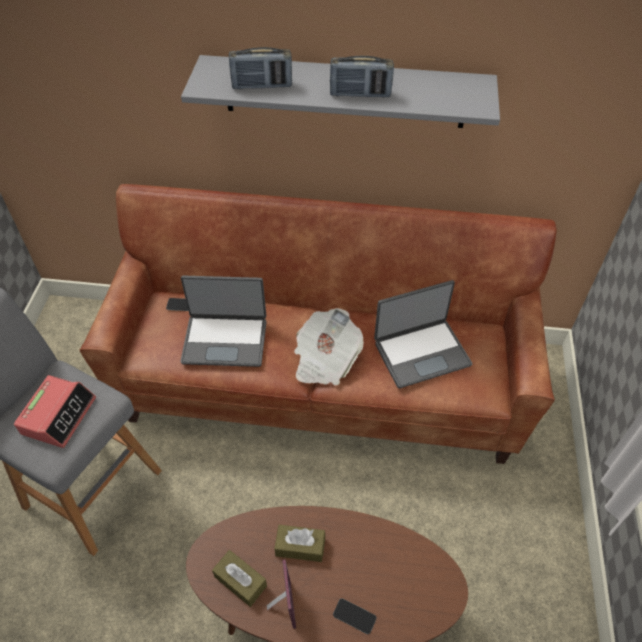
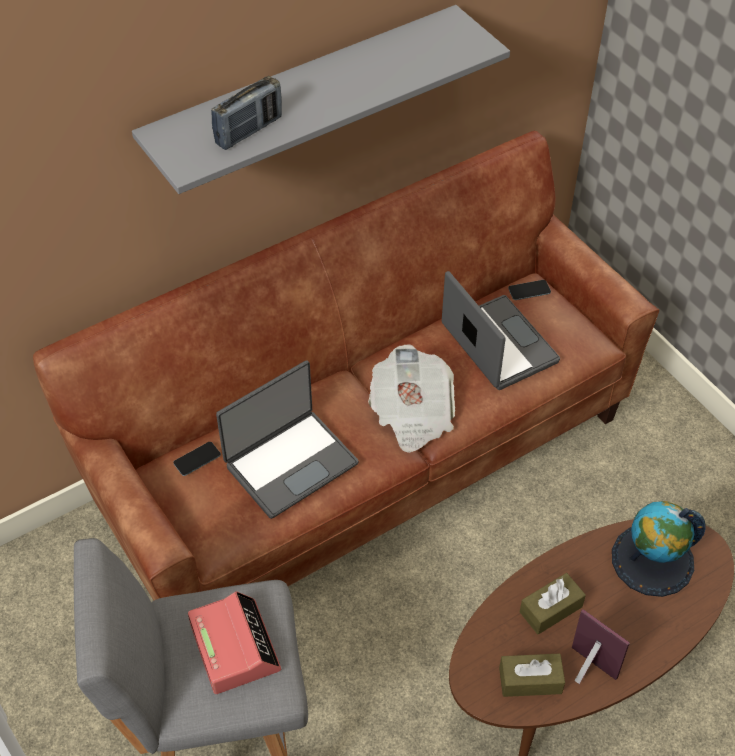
camera: 40 degrees left, 0 degrees up
radio [330,56,394,98] -> none
phone [333,599,376,634] -> phone moved to [508,280,551,300]
laptop [374,280,472,388] -> laptop turned 60 degrees counterclockwise [442,271,560,390]
none -> globe [612,501,706,597]

